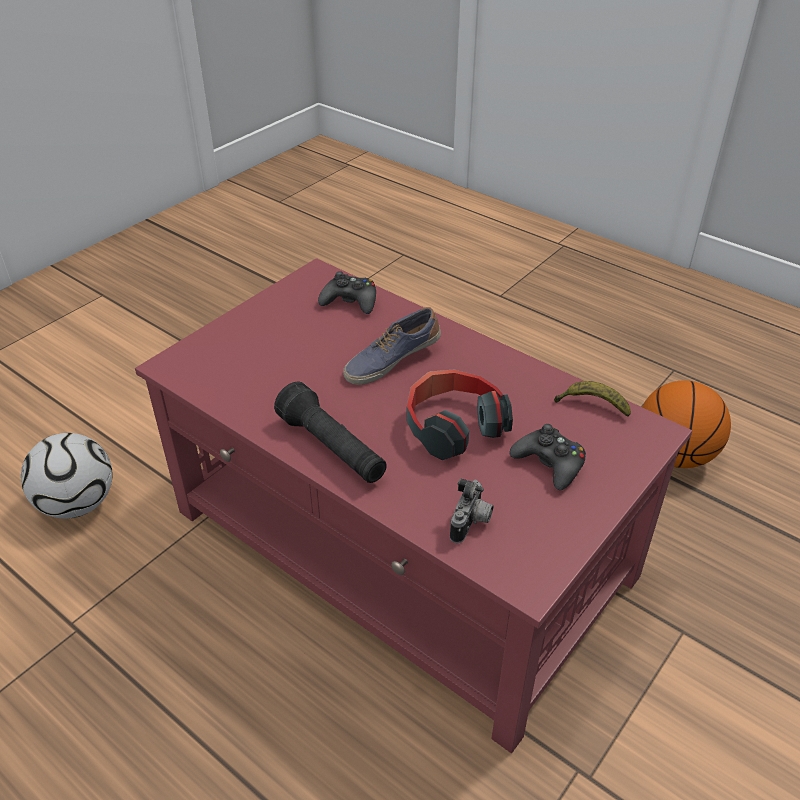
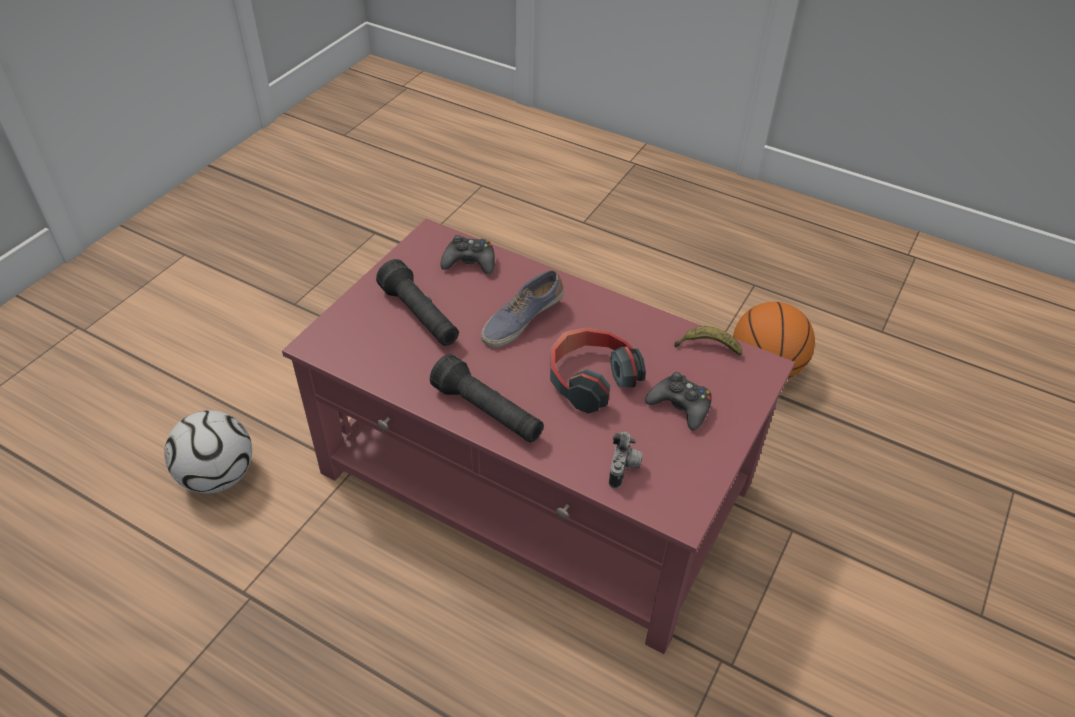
camera: 10 degrees left, 5 degrees up
none -> black flashlight [376,259,459,346]

